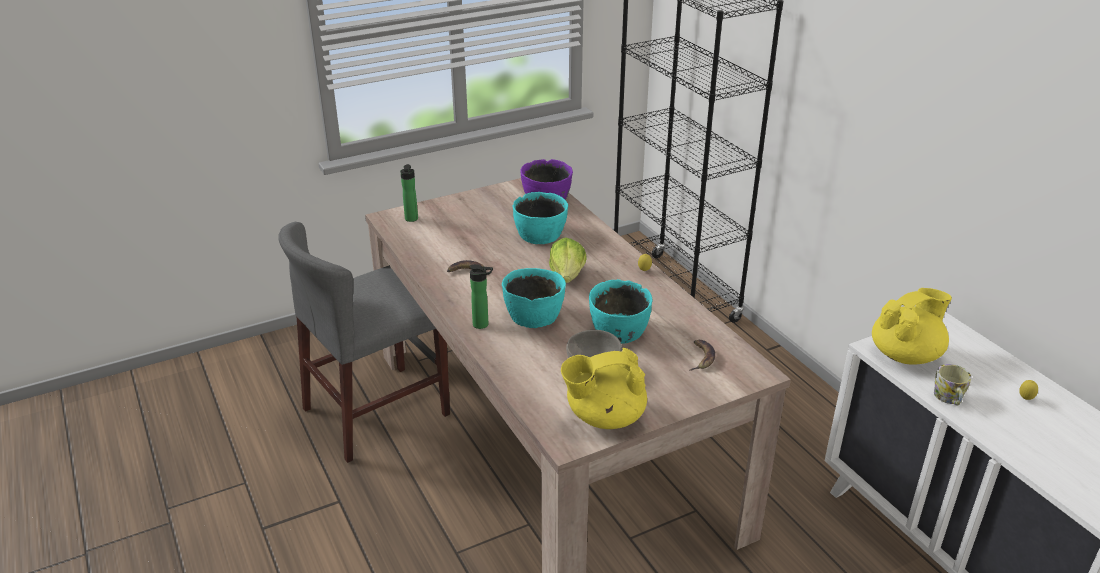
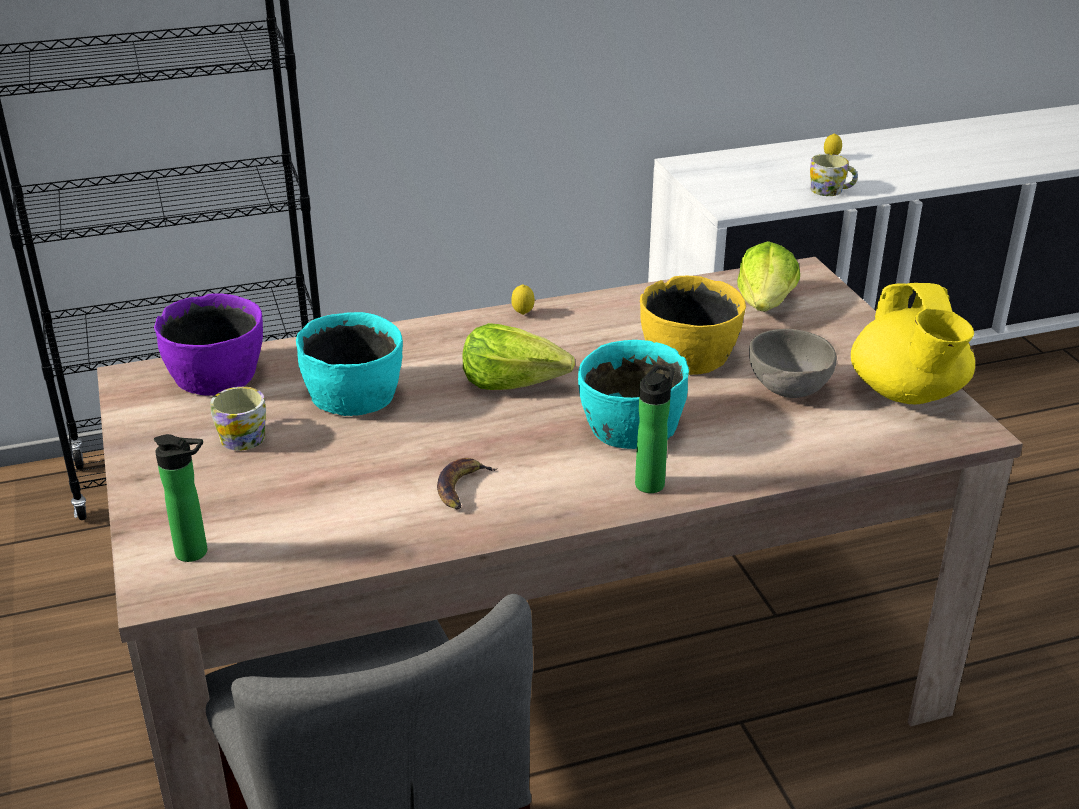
camera: 80 degrees left, 0 degrees up
turquoise bowl [589,279,652,344] -> yellow bowl [640,276,746,375]
banana [690,340,715,371] -> lettuce [737,241,800,311]
yellow teapot [872,288,952,365] -> none
none -> mug [210,387,266,451]

